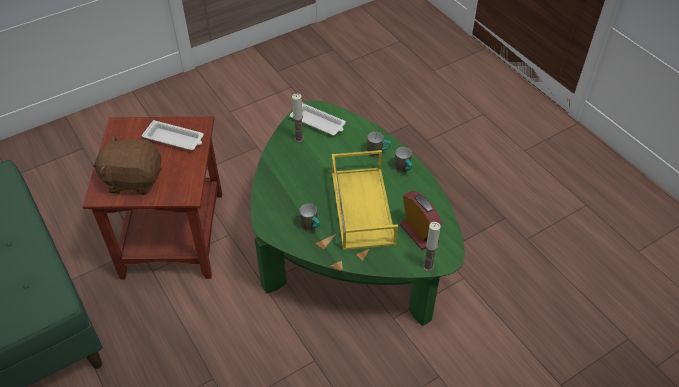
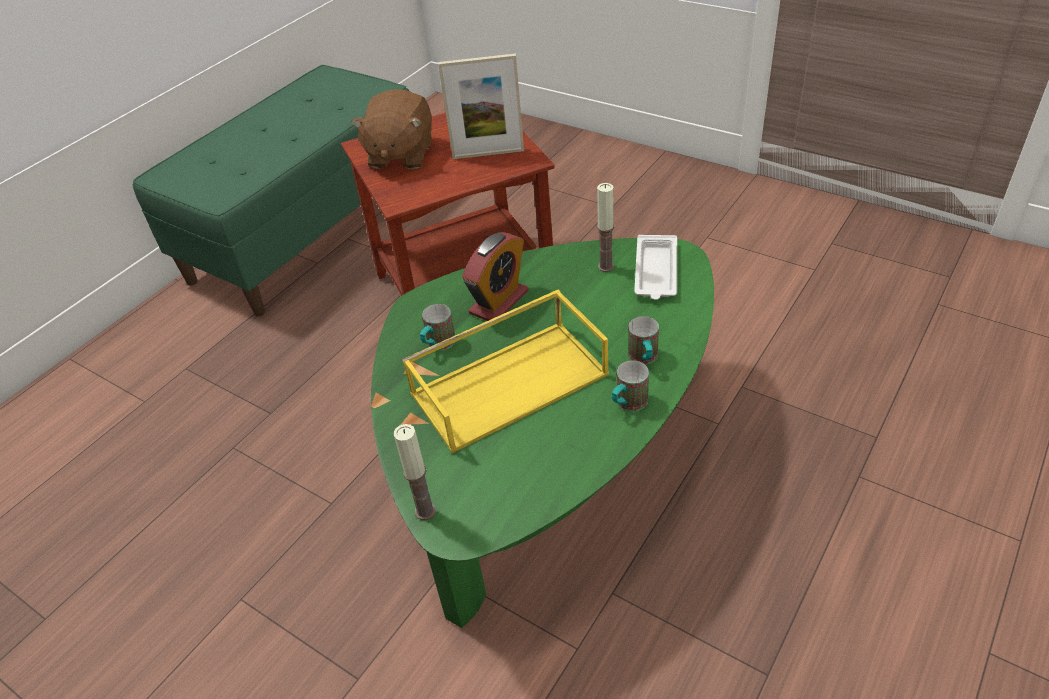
camera: 70 degrees right, 5 degrees down
brown plush toy [93,135,162,195] -> brown plush toy turned 150 degrees counterclockwise [351,89,432,169]
white tray [142,120,204,150] -> picture frame [438,53,524,159]
alarm clock [400,191,443,250] -> alarm clock moved to [462,232,528,321]

